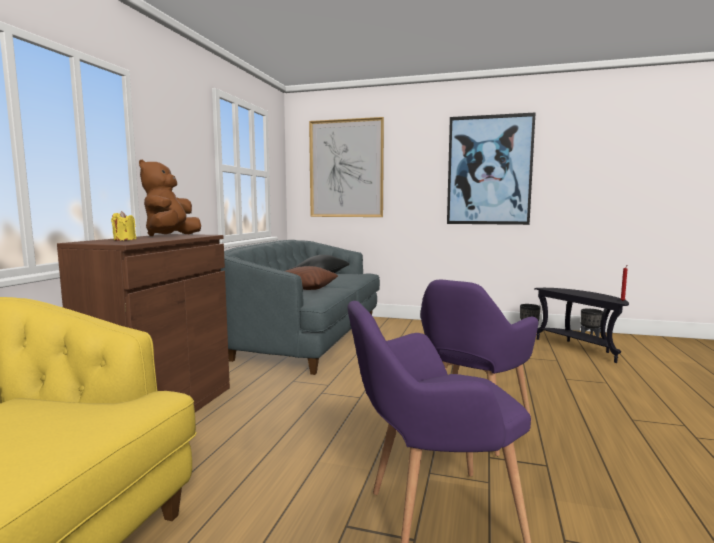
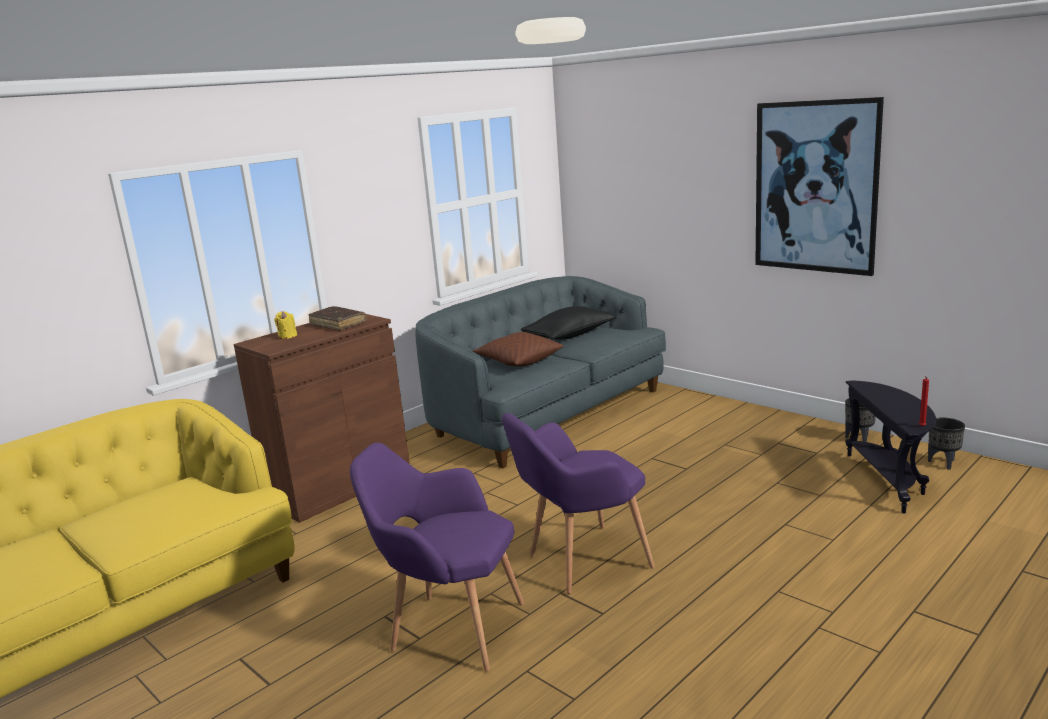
camera: 30 degrees right, 10 degrees up
brown plush toy [139,160,201,236] -> brown book [309,306,367,330]
picture [309,117,384,217] -> none

